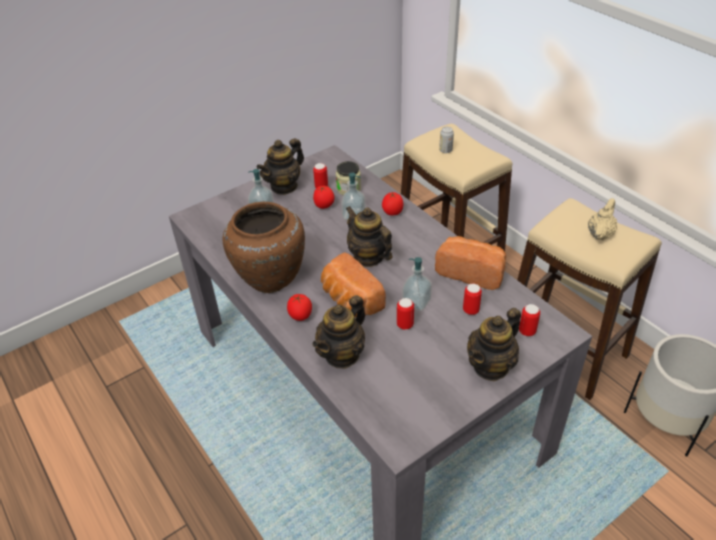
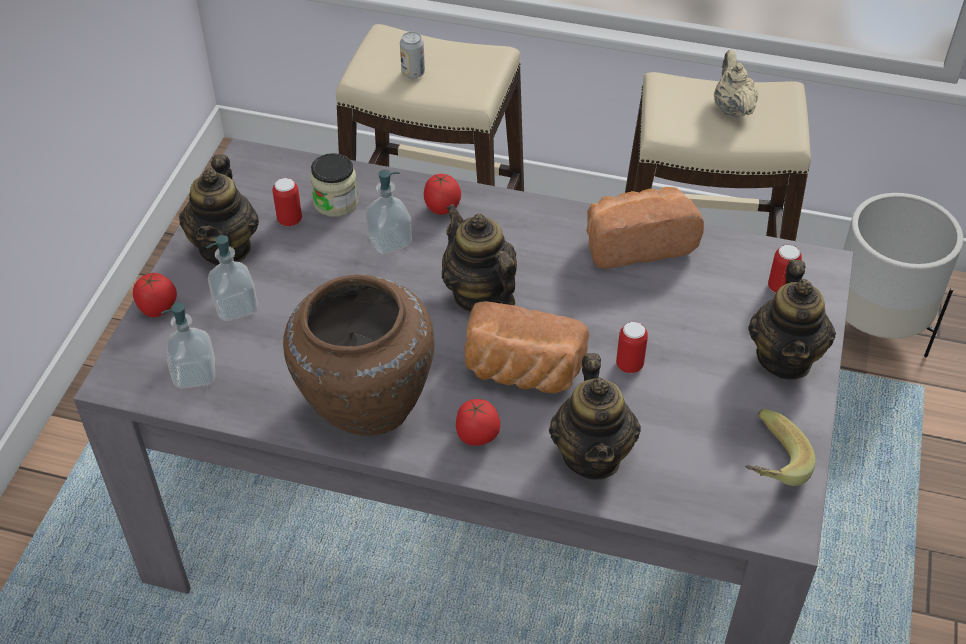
camera: 40 degrees left, 5 degrees up
tomato [313,186,335,209] -> tomato moved to [133,273,177,317]
teapot [346,206,392,267] -> teapot turned 45 degrees clockwise [442,204,517,312]
soap dispenser [402,257,432,311] -> soap dispenser moved to [161,303,215,389]
can [463,283,482,315] -> none
none -> banana [745,409,816,486]

